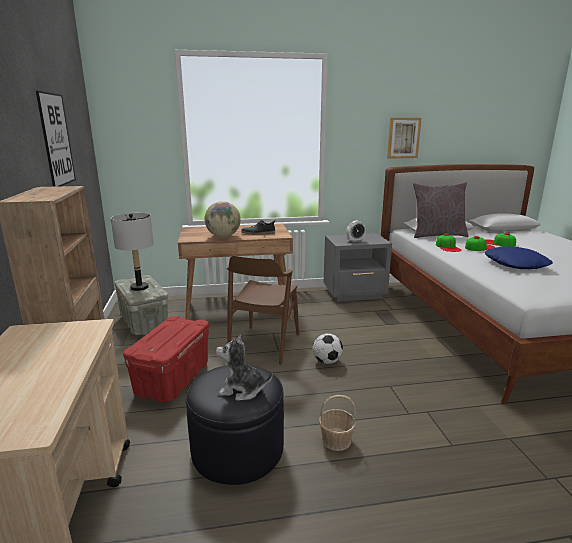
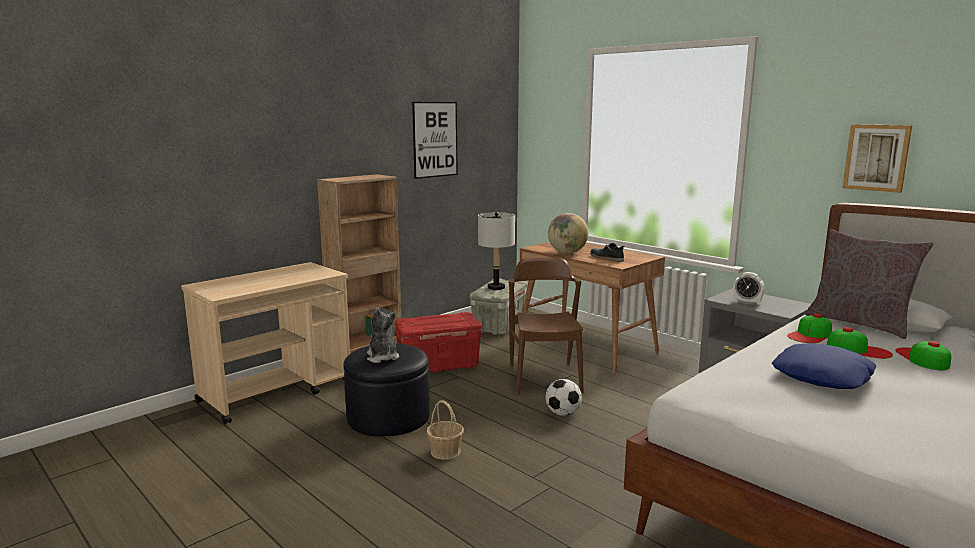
camera: 55 degrees right, 5 degrees down
brown chair [226,256,299,365] -> brown chair turned 105 degrees clockwise [508,258,583,395]

